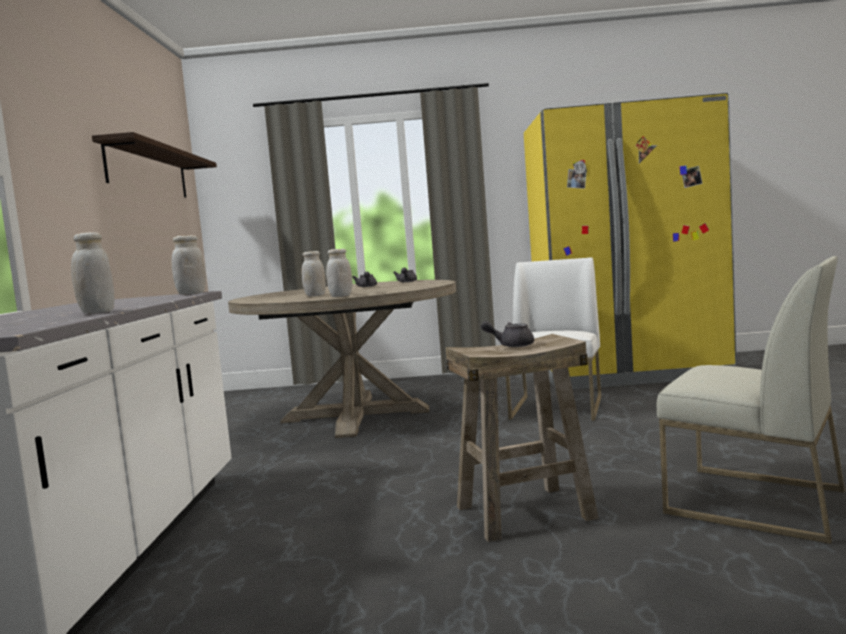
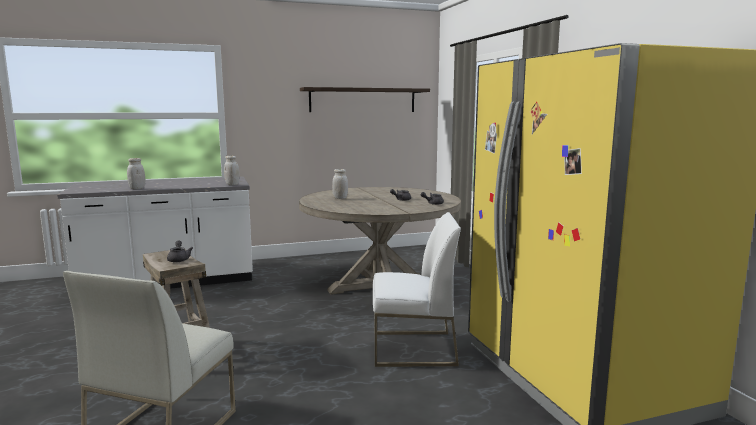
camera: 70 degrees right, 5 degrees up
white jar [326,249,352,297] -> none

